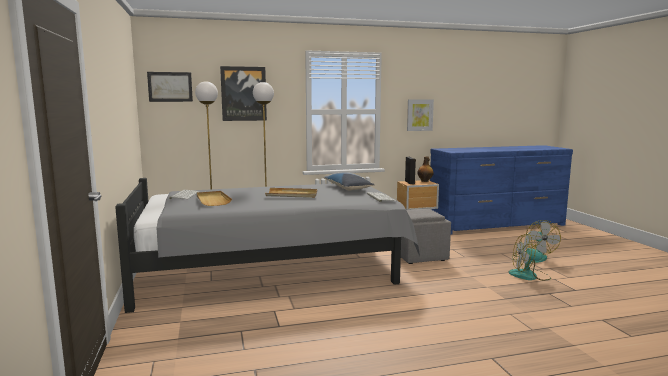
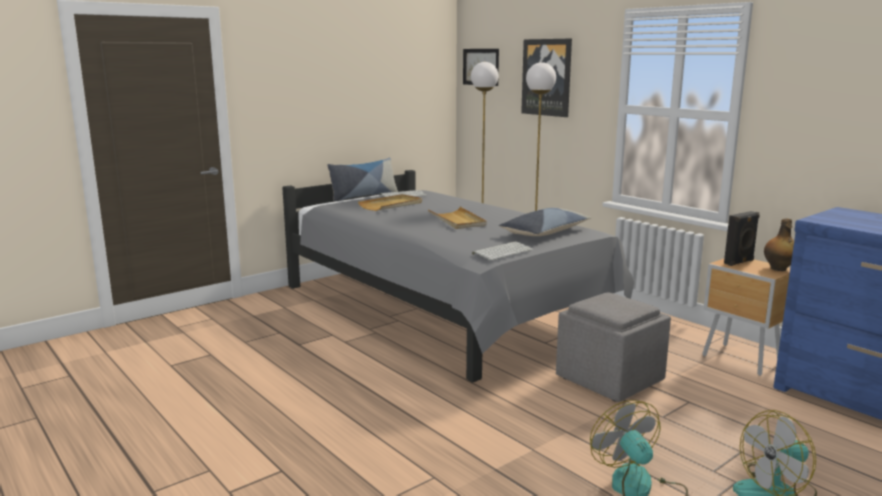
camera: 65 degrees right, 5 degrees up
picture [407,99,434,131] -> none
none -> pillow [327,158,398,201]

